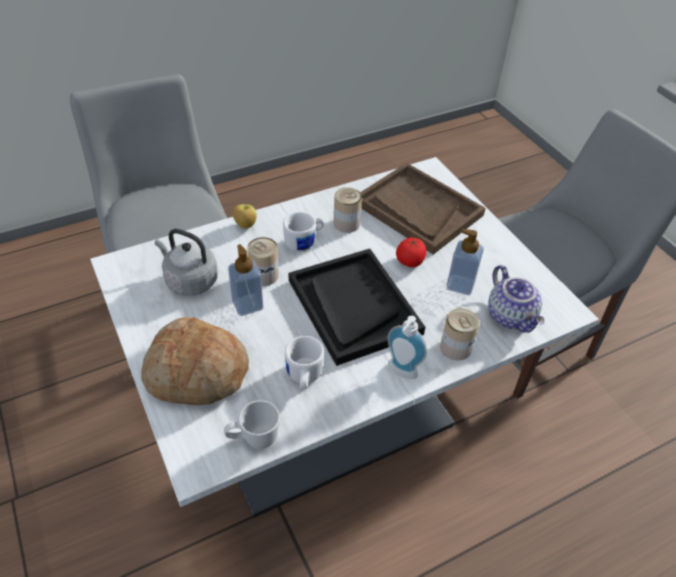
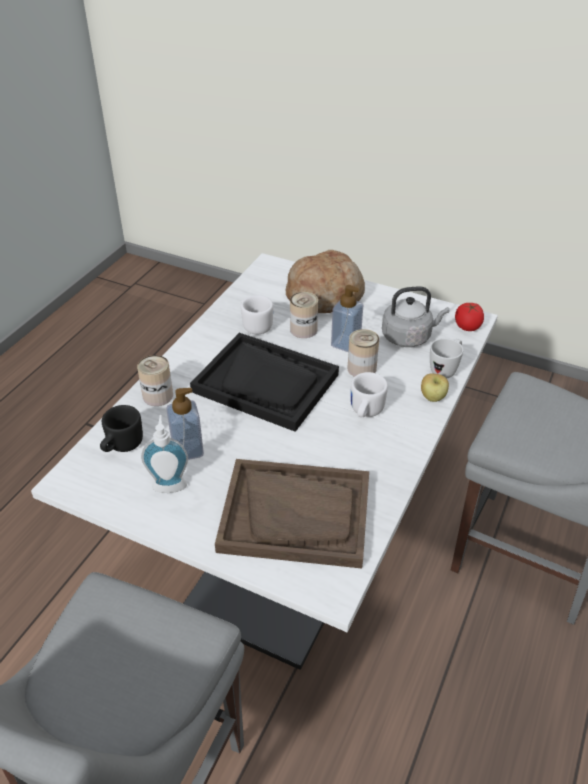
camera: 145 degrees right, 5 degrees down
white mug [224,400,280,449] -> white mug moved to [430,338,463,379]
can [333,187,362,233] -> can moved to [290,292,318,338]
soap dispenser [387,316,427,379] -> soap dispenser moved to [141,415,188,493]
tomato [396,237,426,267] -> tomato moved to [455,303,484,331]
teapot [488,265,544,333] -> black mug [100,405,143,452]

